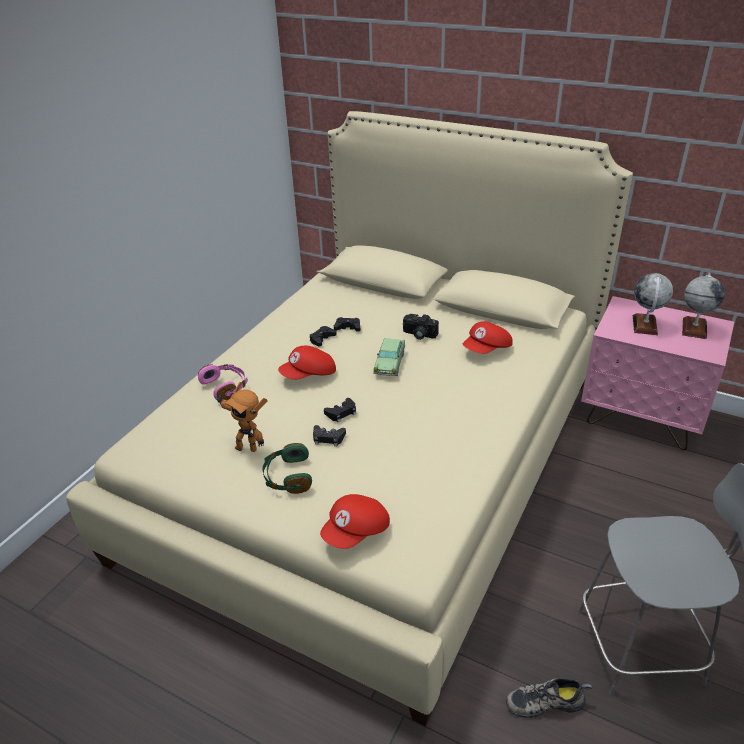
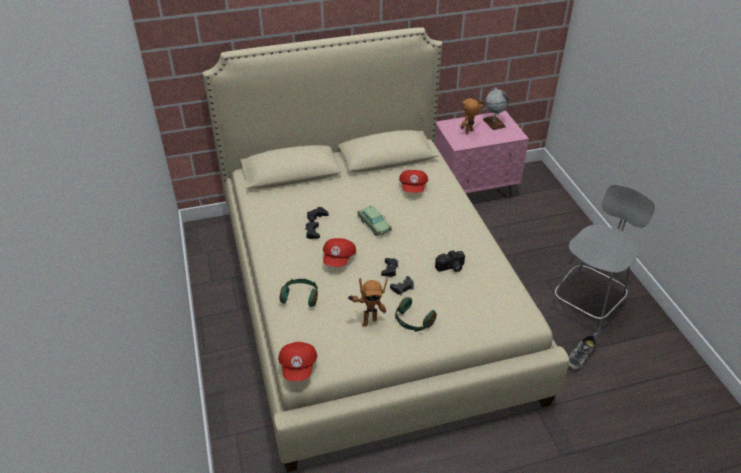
camera: 45 degrees left, 5 degrees up
pink headphones [198,364,248,400] -> green headphones [280,279,318,307]
red cap [320,494,390,549] -> red cap moved to [278,342,317,381]
camera [403,314,439,340] -> camera moved to [435,250,465,272]
globe [633,273,673,335] -> toy robot [461,98,485,134]

